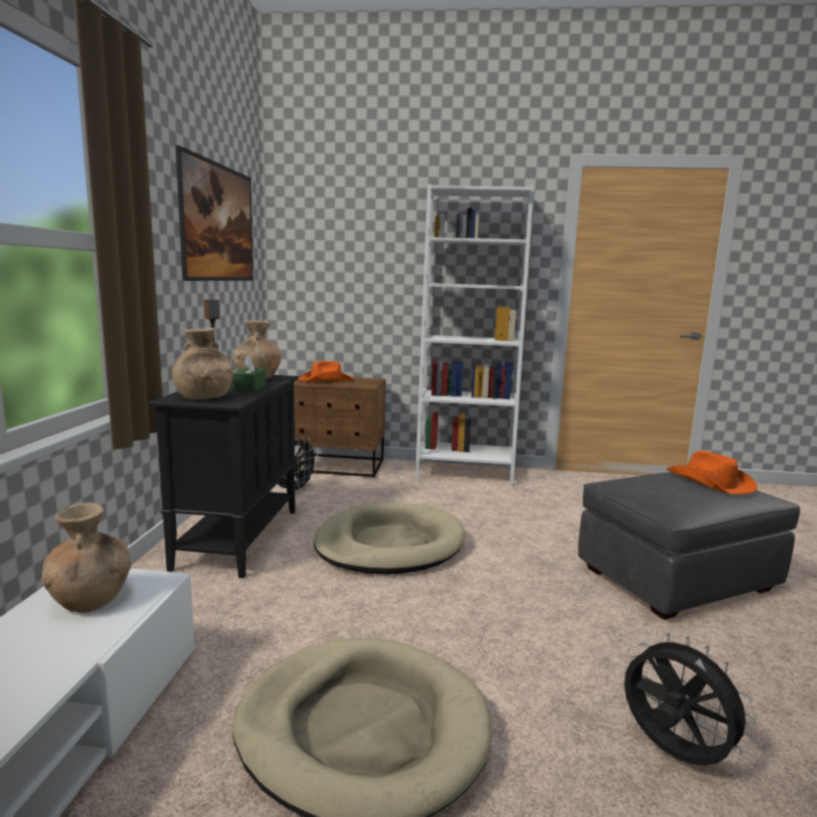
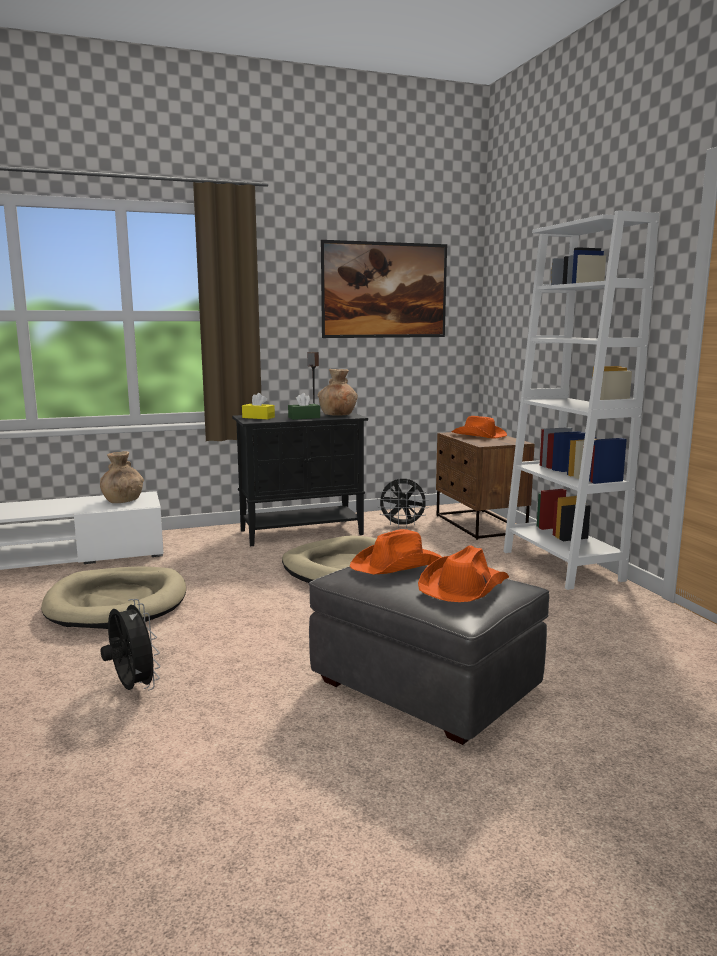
camera: 65 degrees right, 0 degrees up
brown vase [172,328,233,400] -> yellow tissue box [242,393,275,419]
black fan [624,633,757,766] -> black fan turned 60 degrees counterclockwise [101,599,161,691]
none -> orange hat [350,529,442,574]

